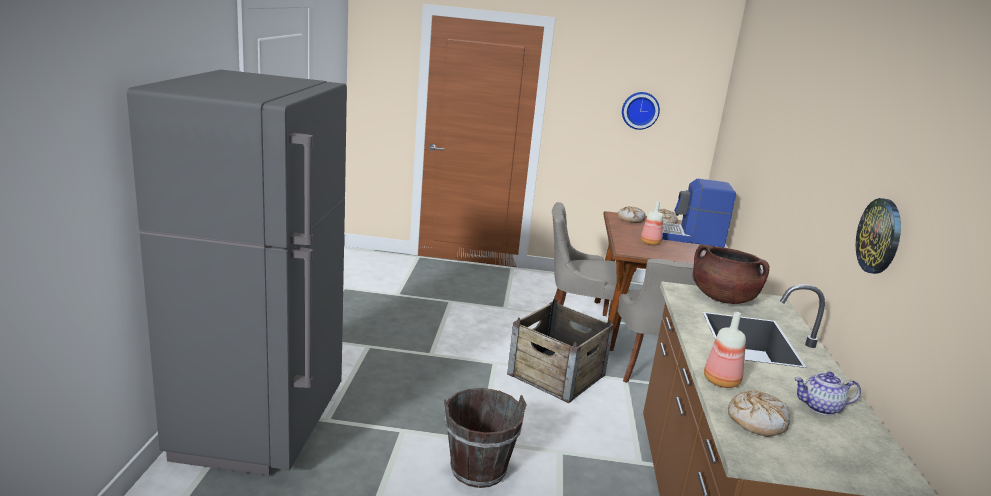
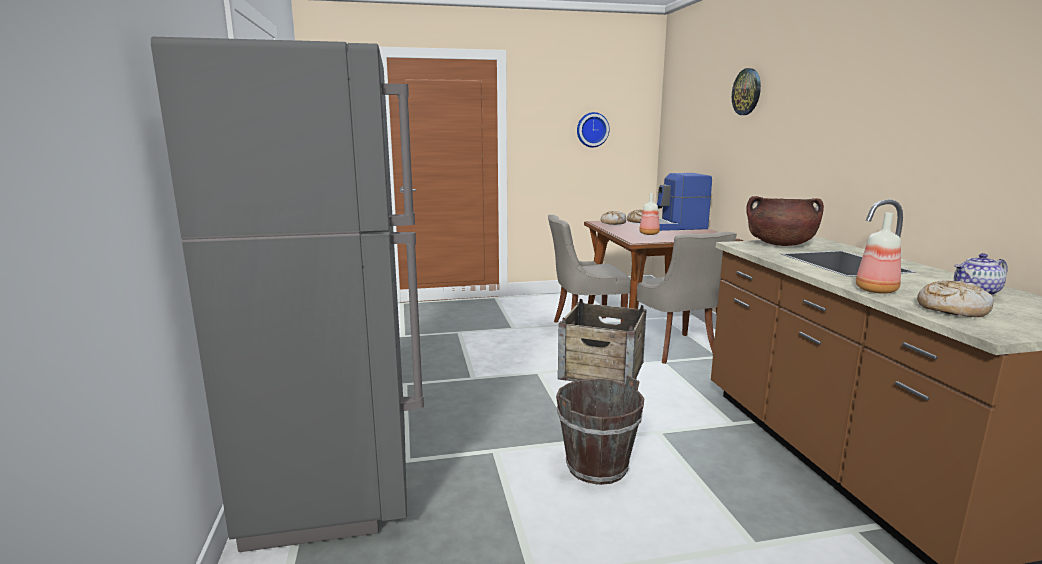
camera: 15 degrees left, 5 degrees down
wall clock [856,198,901,274] -> wall clock moved to [732,68,761,115]

